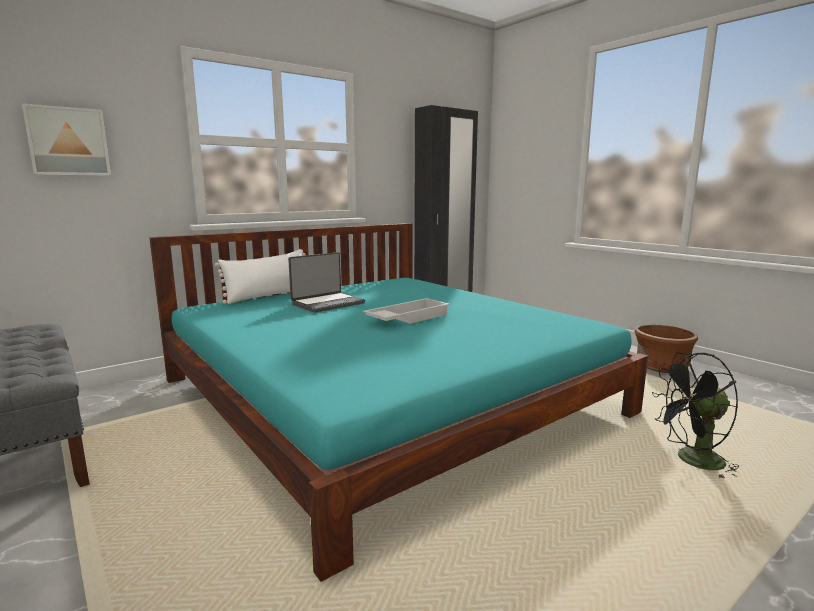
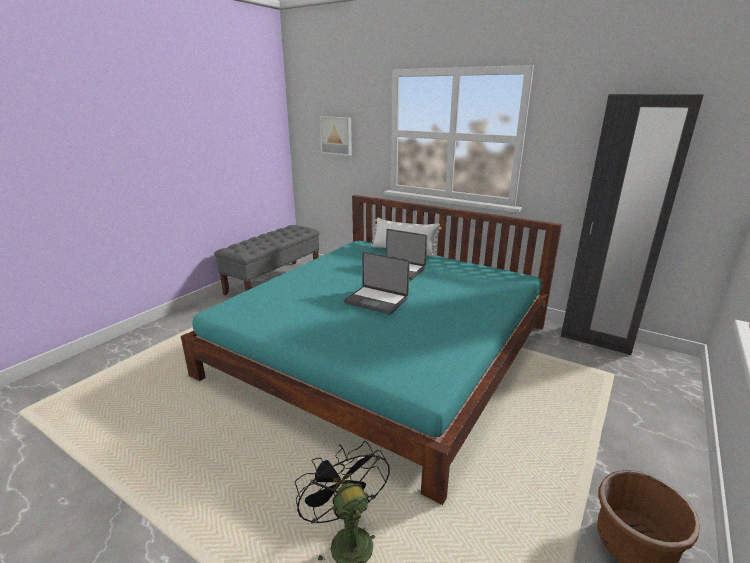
camera: 70 degrees right, 10 degrees up
white tray [363,298,450,324] -> laptop [344,251,410,315]

